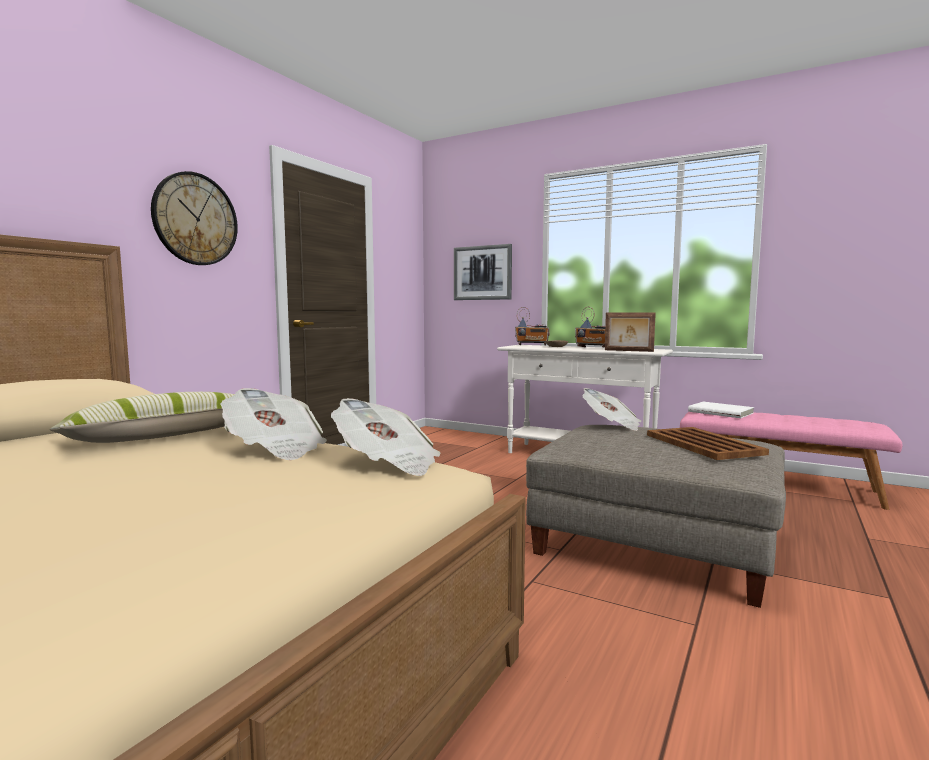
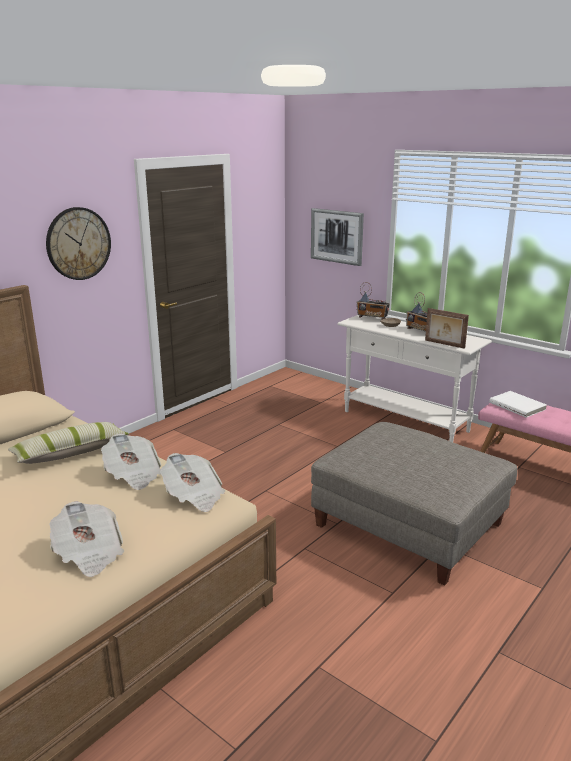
camera: 10 degrees right, 15 degrees up
newspaper [582,388,641,431] -> newspaper moved to [49,501,124,577]
brown tray [647,427,769,460] -> none

